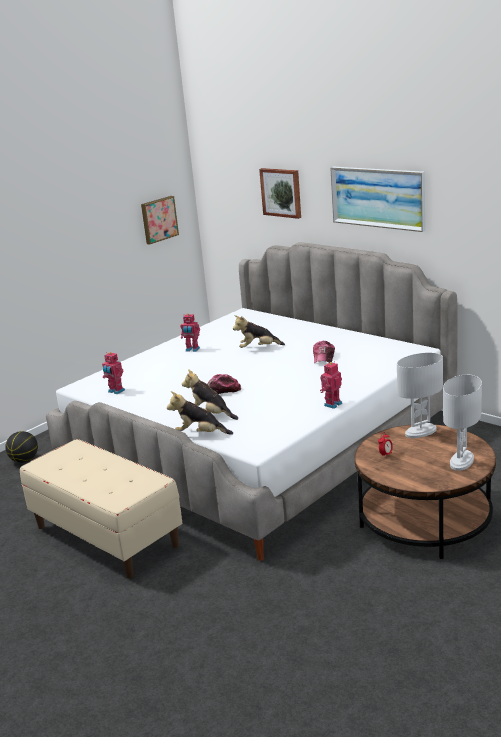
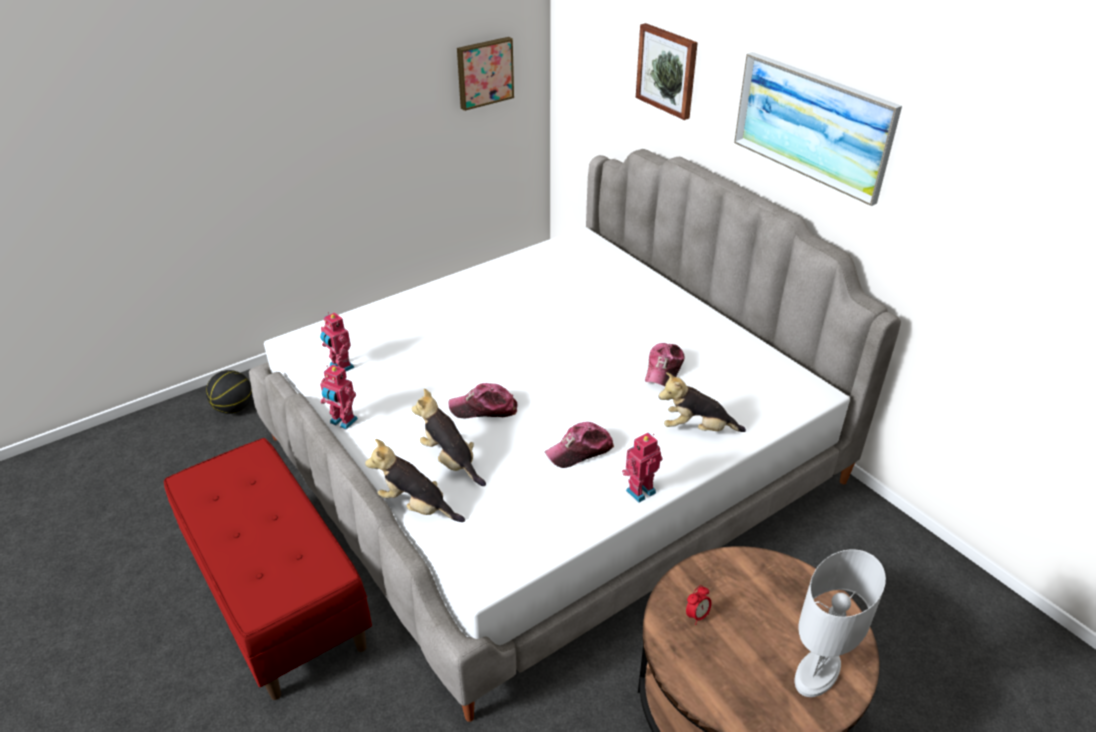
camera: 10 degrees right, 15 degrees up
beige bench [20,439,182,578] -> red bench [164,438,372,700]
toy robot [180,314,200,352] -> toy robot moved to [320,364,358,429]
plush toy [233,315,285,348] -> plush toy moved to [658,372,746,432]
white table lamp [397,353,443,438] -> none
none -> cap [545,422,614,468]

